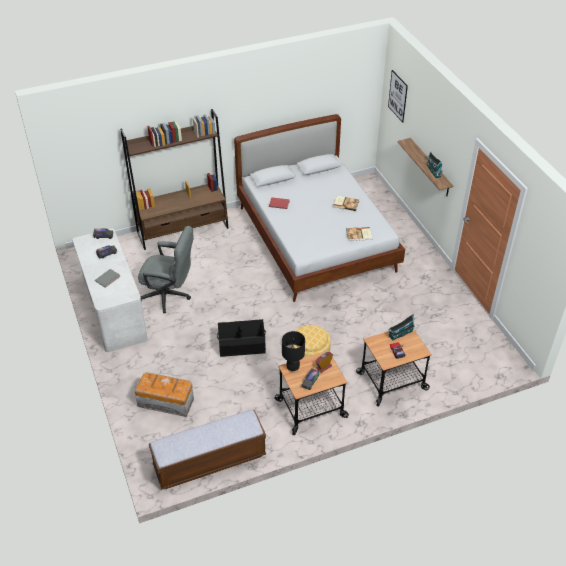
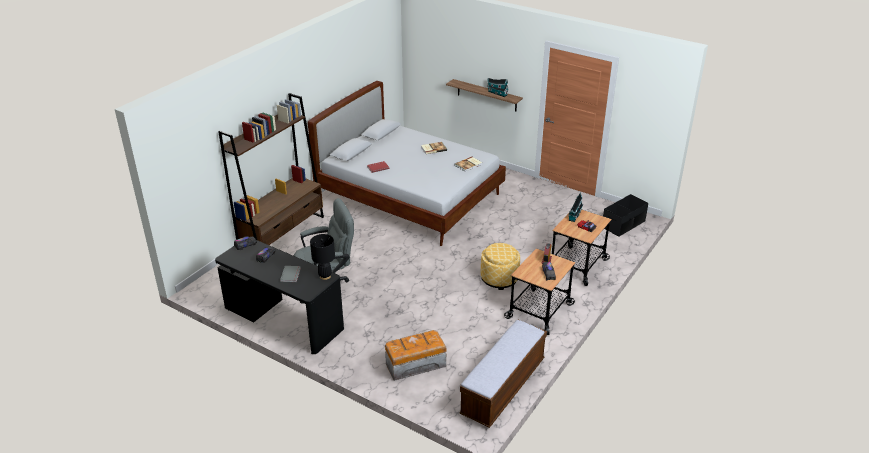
camera: 35 degrees left, 10 degrees down
white desk [72,229,148,352] -> black desk [215,240,344,354]
black storage box [217,319,266,357] -> black storage box moved to [603,194,648,237]
black table lamp [282,331,305,373] -> black table lamp moved to [310,234,335,280]
picture [388,70,408,123] -> none

